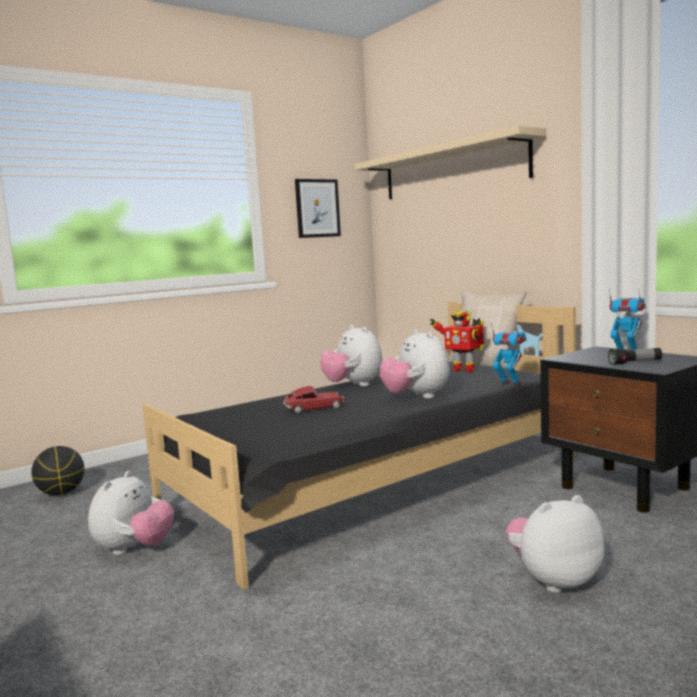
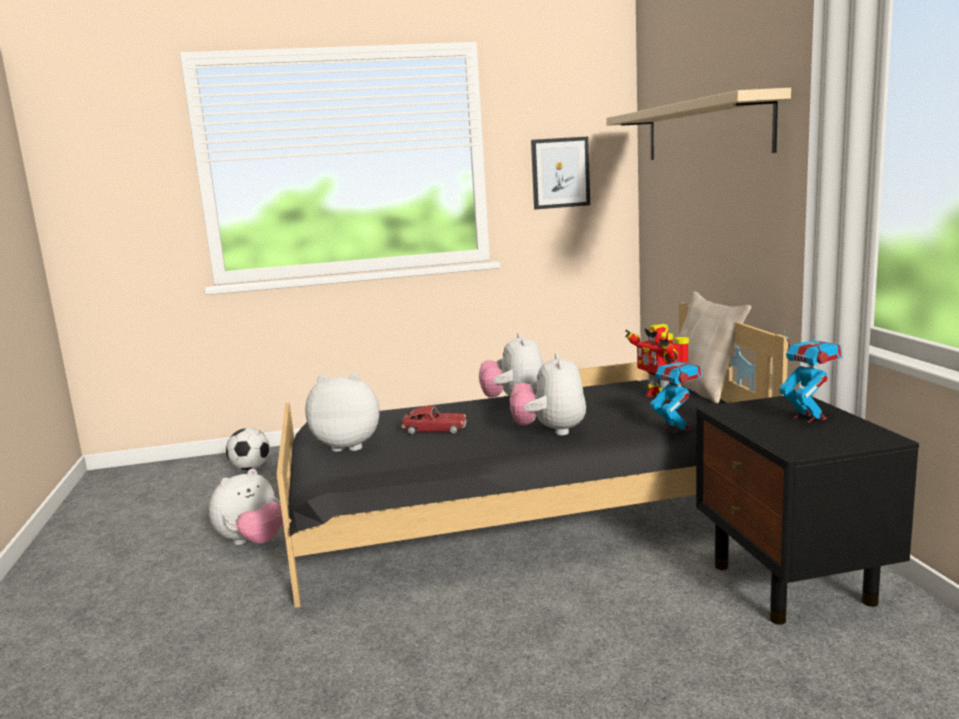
camera: 25 degrees right, 5 degrees up
basketball [31,446,84,495] -> football [226,428,270,470]
plush toy [506,495,605,593] -> plush toy moved to [305,373,380,452]
flashlight [608,348,662,365] -> none

